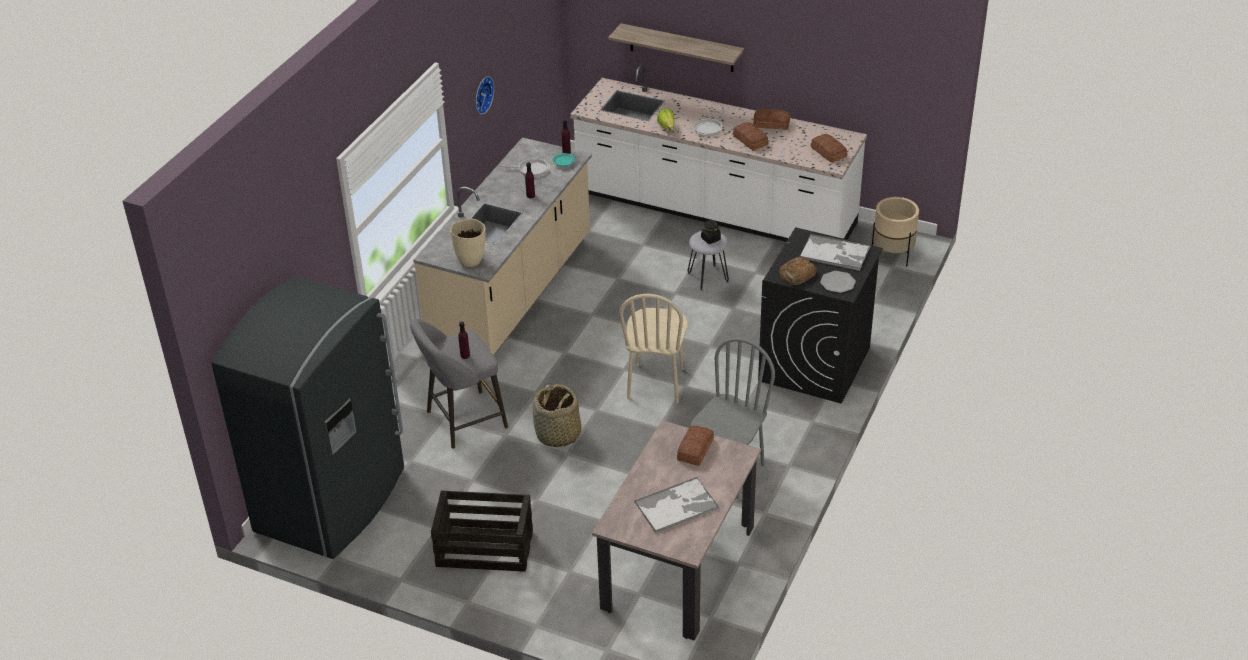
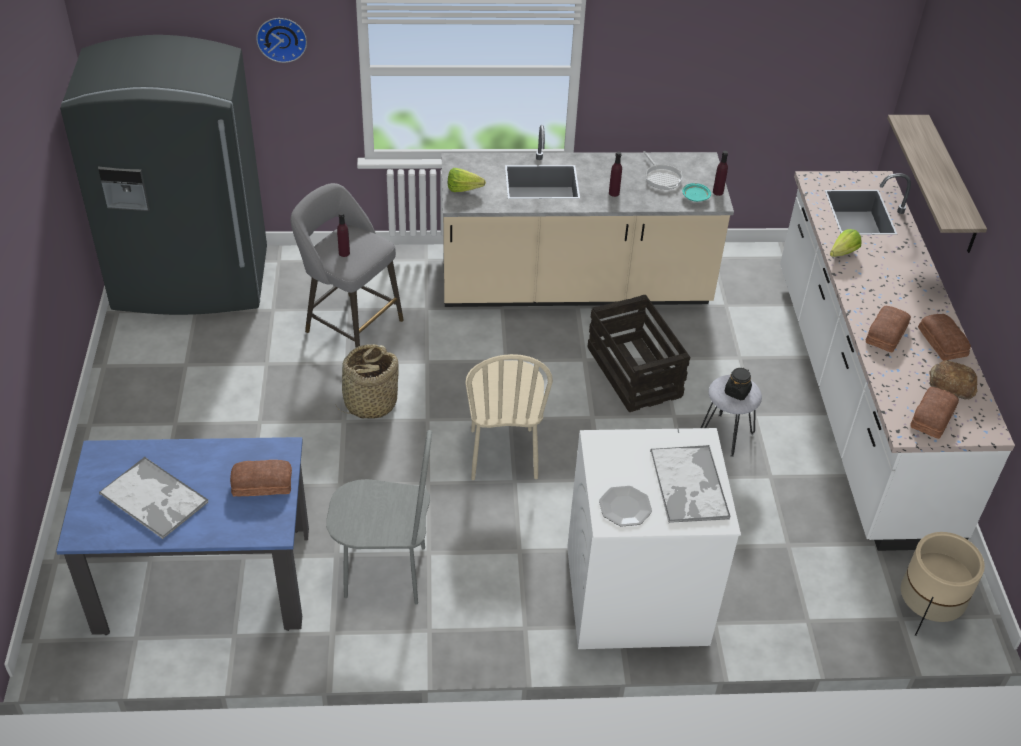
camera: 60 degrees right, 5 degrees up
crate [431,491,533,572] -> crate moved to [587,295,690,412]
beige vase [450,219,486,267] -> lettuce [448,168,486,192]
wall clock [476,76,494,115] -> wall clock moved to [256,18,307,63]
beige dining table [592,420,761,641] -> blue dining table [56,437,309,635]
beige chair [619,294,688,403] -> beige chair turned 75 degrees counterclockwise [465,354,553,480]
frying pan [694,110,724,137] -> none
black washing machine [758,228,883,404] -> white washing machine [567,428,741,649]
bread [779,257,816,285] -> bread moved to [929,361,977,400]

